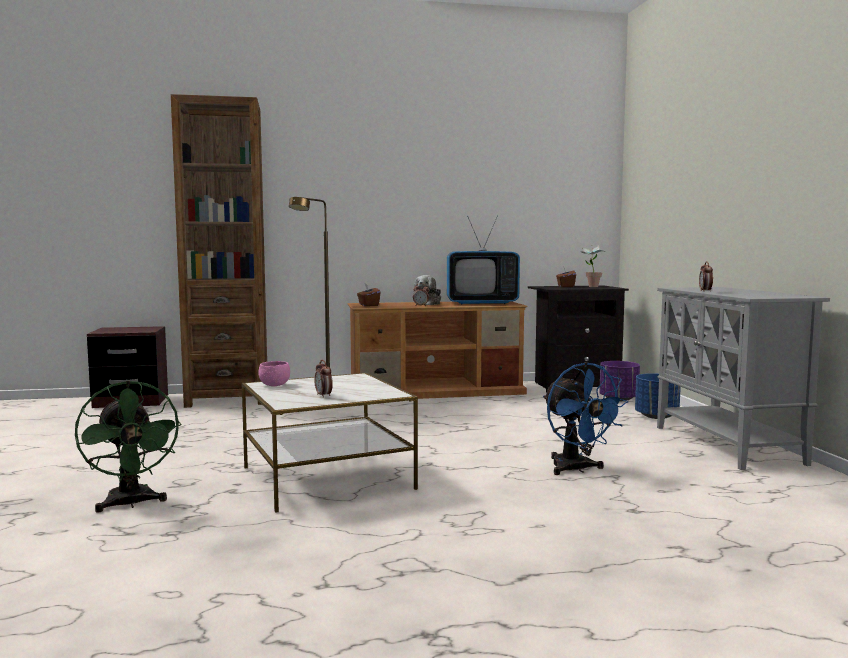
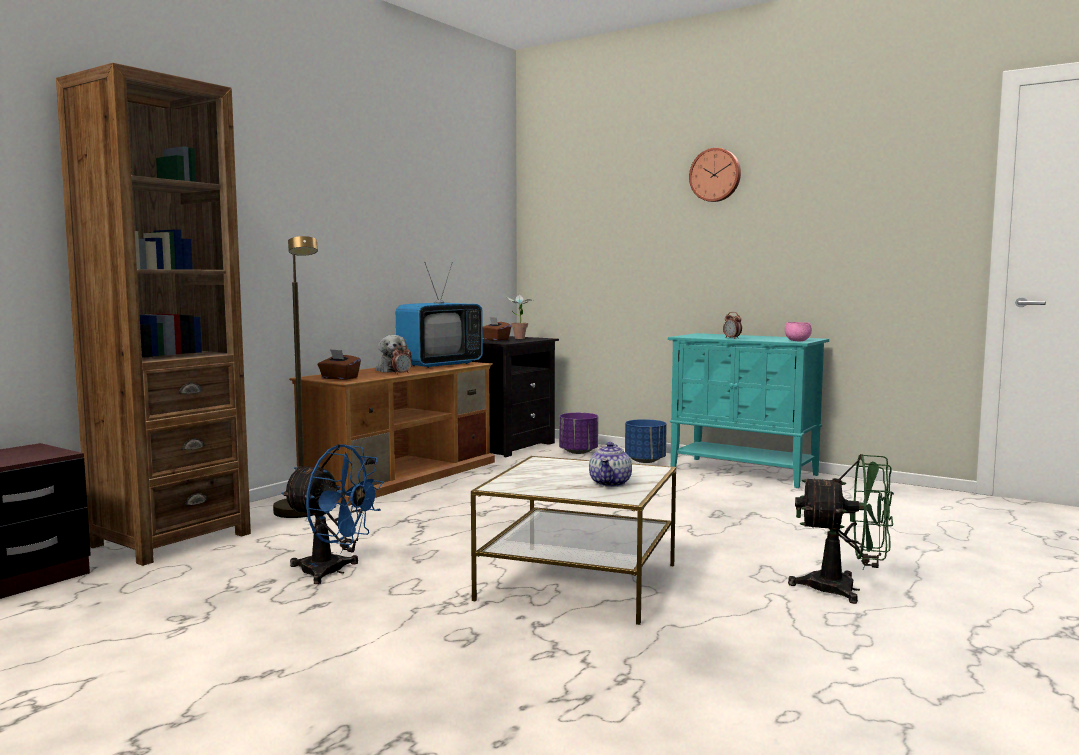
camera: 45 degrees left, 0 degrees up
green fan [75,380,182,512] -> green fan moved to [788,454,894,604]
pink bowl [258,361,290,386] -> pink bowl moved to [785,322,812,341]
alarm clock [314,360,333,398] -> teapot [589,442,632,487]
blue fan [543,362,628,475] -> blue fan moved to [281,444,384,584]
grey cabinet [657,287,830,470] -> turquoise cabinet [668,333,829,488]
none -> wall clock [689,148,741,202]

